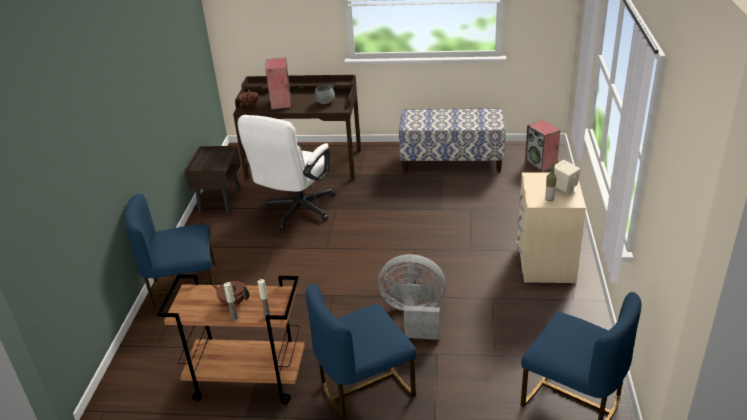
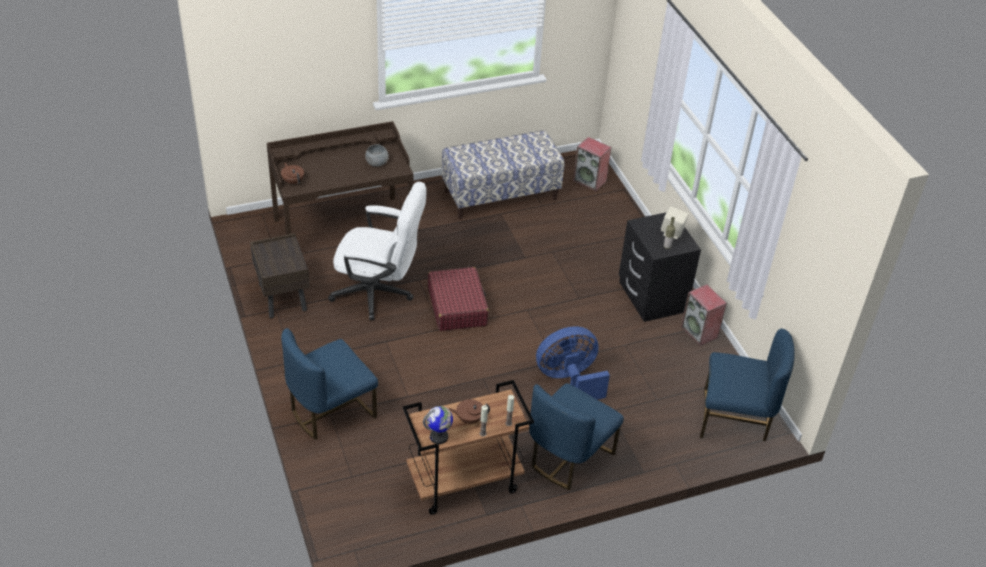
camera: 30 degrees left, 10 degrees up
white office chair [238,115,335,229] -> white office chair turned 75 degrees counterclockwise [328,182,427,320]
speaker [265,58,292,110] -> speaker moved to [681,284,727,346]
grey fan [378,254,446,340] -> blue fan [536,326,610,400]
beige nightstand [516,173,586,283] -> black nightstand [619,212,701,322]
none -> globe [423,406,453,444]
none -> red suitcase [428,267,489,331]

